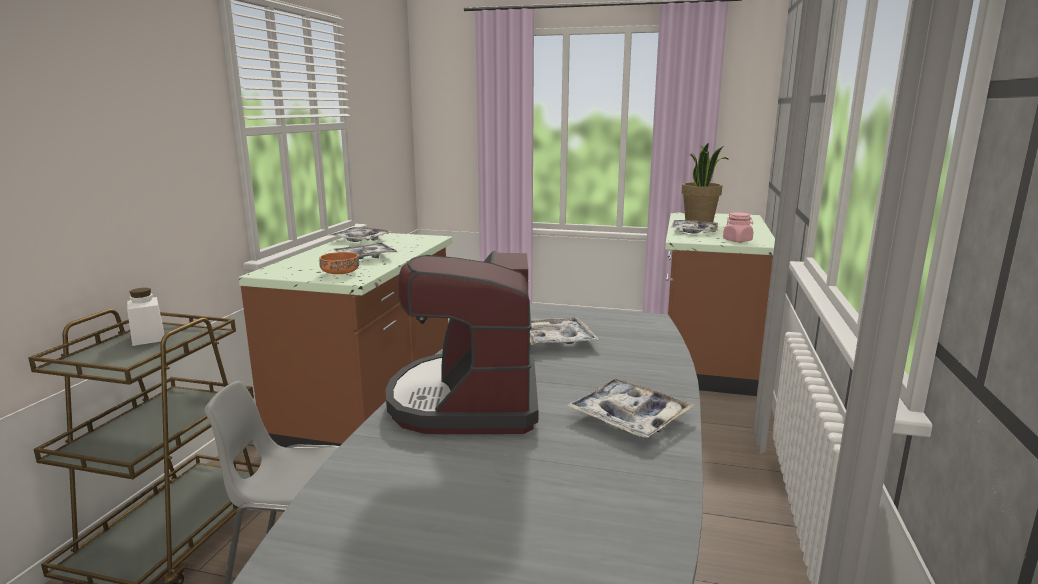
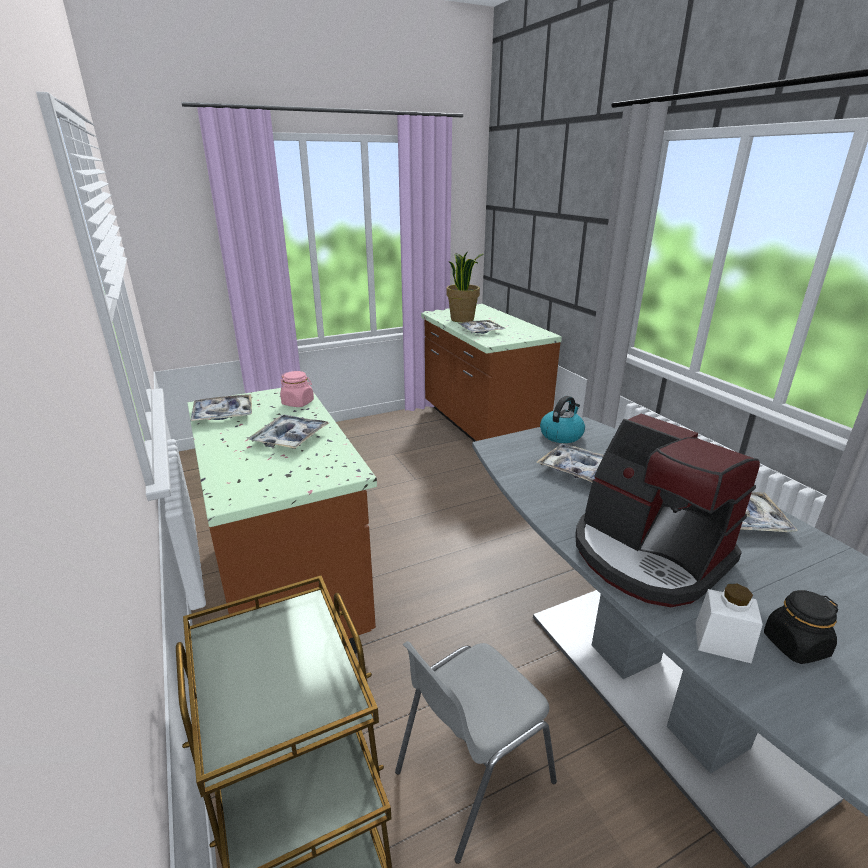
camera: 40 degrees left, 10 degrees up
white jar [127,288,164,346] -> white jar moved to [695,584,763,664]
orange bowl [319,252,359,274] -> none
pink jar [723,212,753,242] -> pink jar moved to [280,371,314,407]
none -> kettle [540,396,585,443]
none -> black jar [764,590,838,664]

